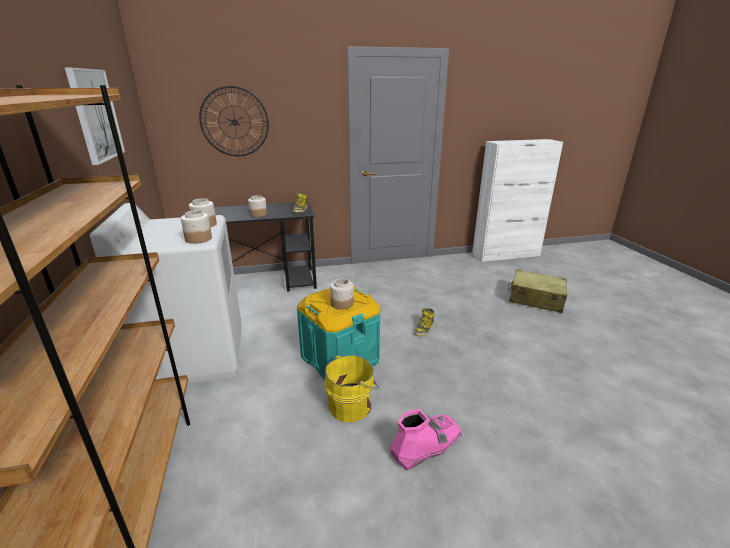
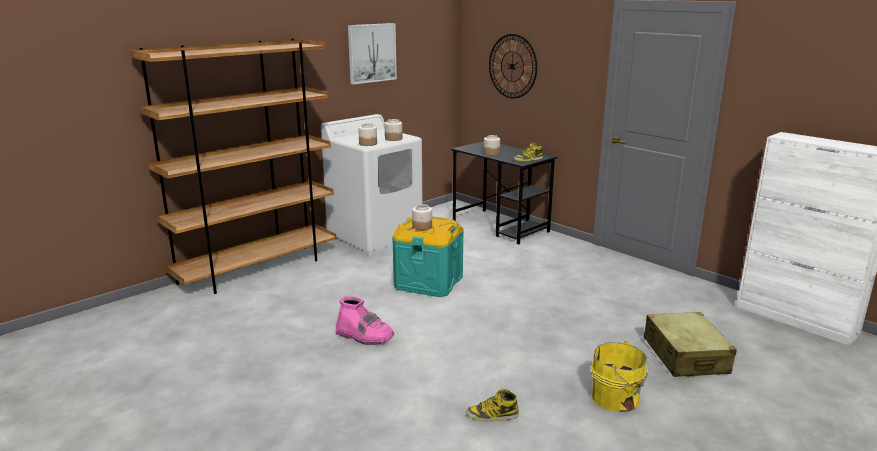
camera: 60 degrees right, 5 degrees down
yellow bucket [324,355,379,422] -> yellow bucket moved to [591,341,648,412]
boot [414,308,435,336] -> boot moved to [466,389,519,422]

